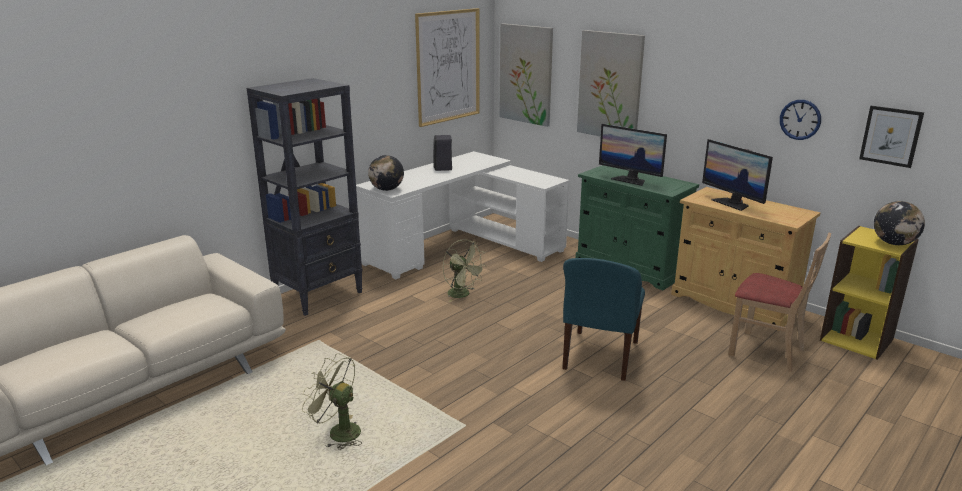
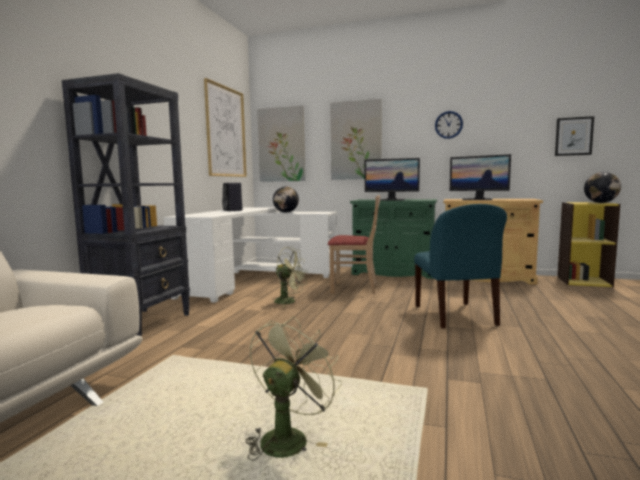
camera: 25 degrees left, 15 degrees down
green fan [302,353,362,450] -> green fan turned 120 degrees clockwise [245,316,342,461]
globe [368,155,404,191] -> globe moved to [273,186,299,212]
beige chair [728,233,831,372] -> beige chair moved to [328,195,380,294]
wall clock [780,100,821,140] -> wall clock moved to [435,111,463,139]

